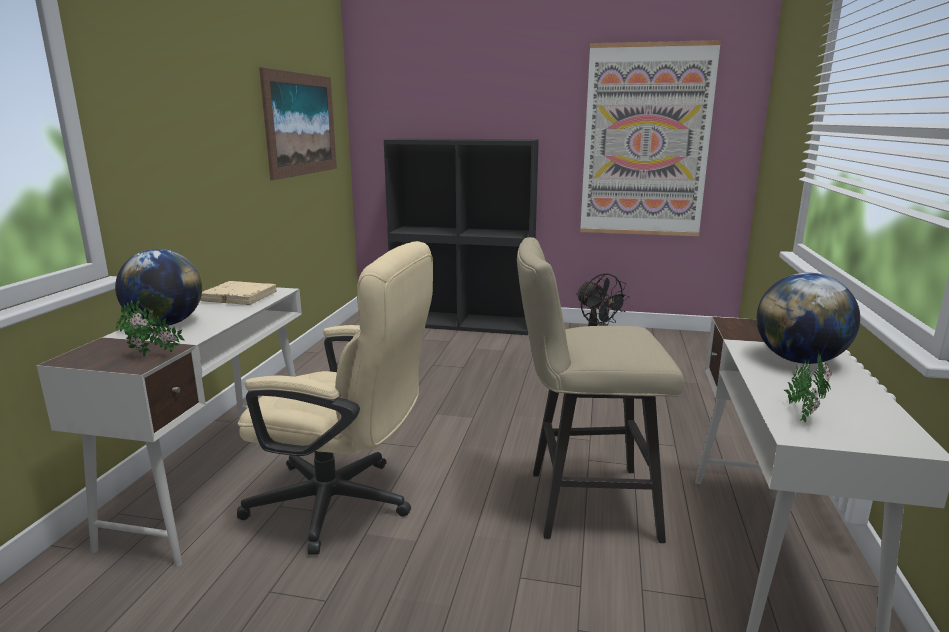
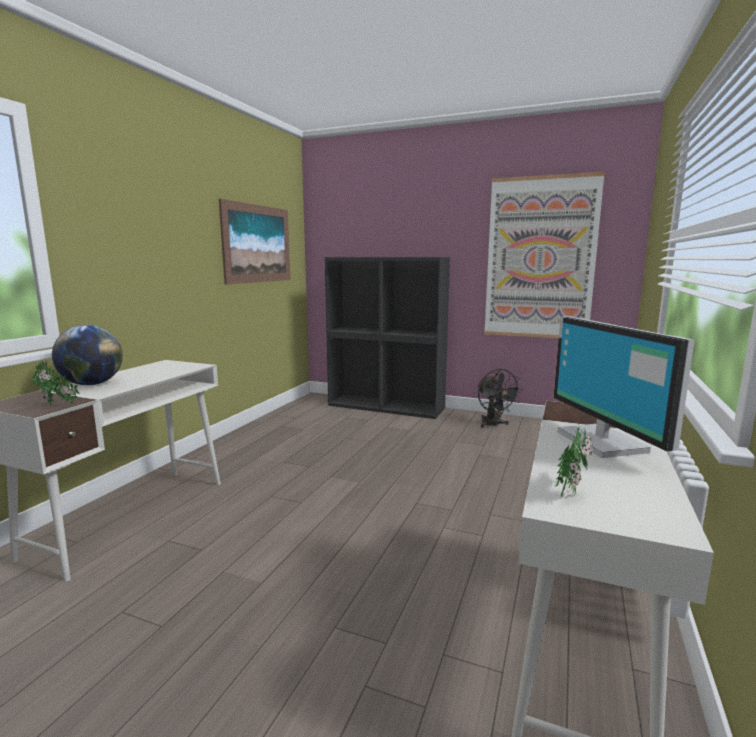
camera: 10 degrees right, 5 degrees down
beige book [200,281,277,305] -> none
beige office chair [237,241,433,554] -> none
beige stool [517,237,684,543] -> none
globe [757,273,860,364] -> monitor [554,316,695,458]

